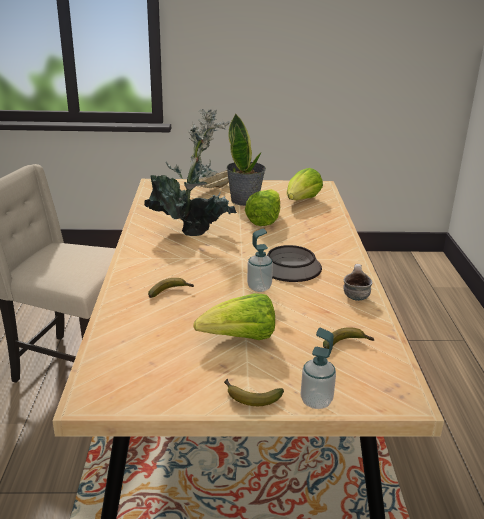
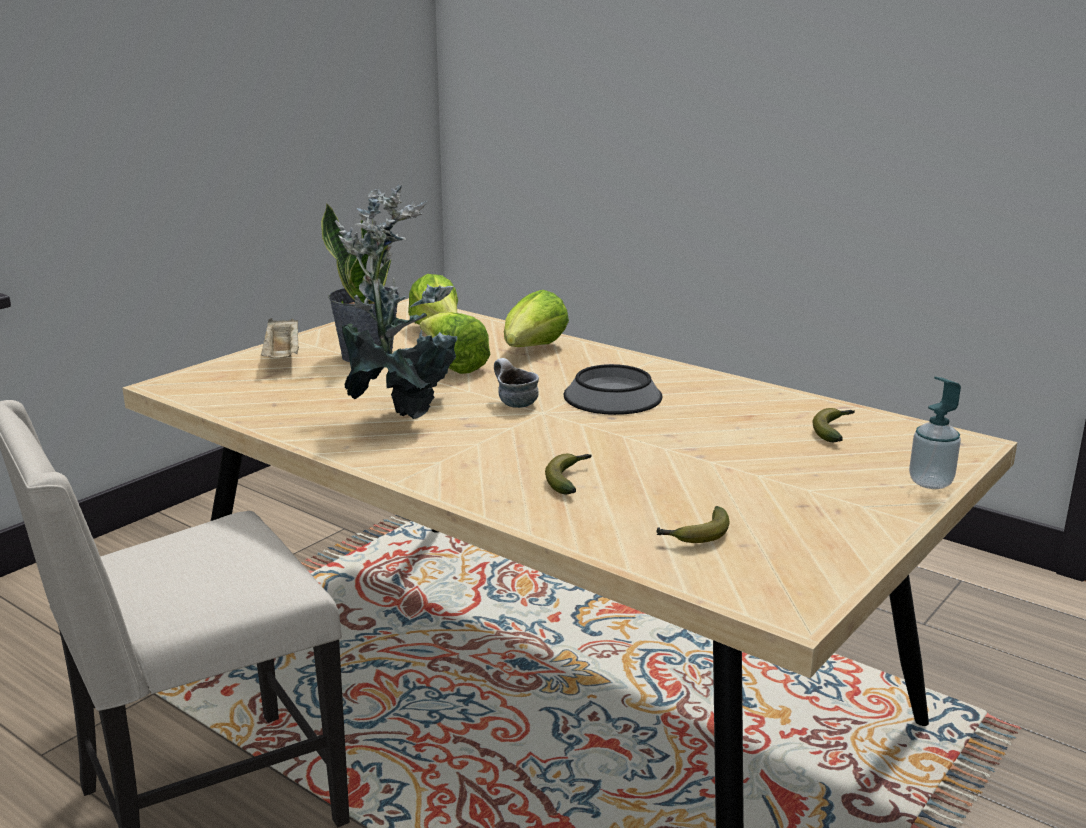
camera: 50 degrees left, 5 degrees down
lettuce [193,293,275,340] -> lettuce moved to [504,290,569,347]
banana [224,379,284,406] -> banana moved to [656,506,729,543]
soap dispenser [247,228,273,292] -> none
mug [343,264,373,301] -> mug moved to [494,358,539,408]

